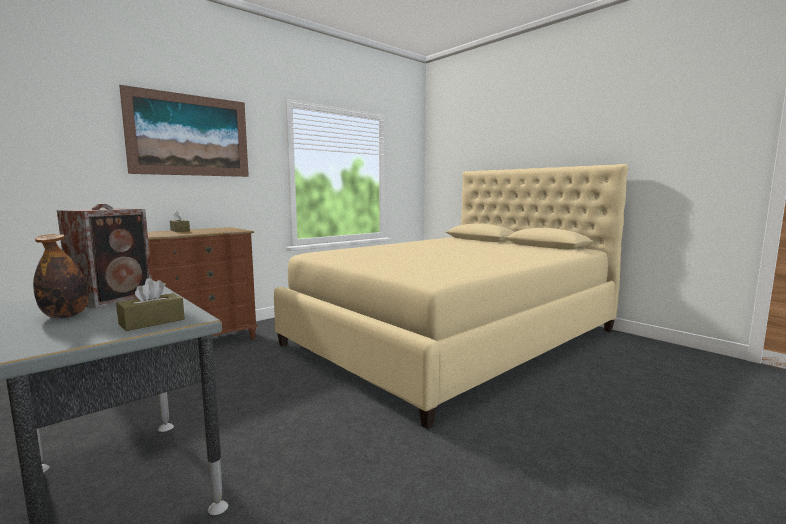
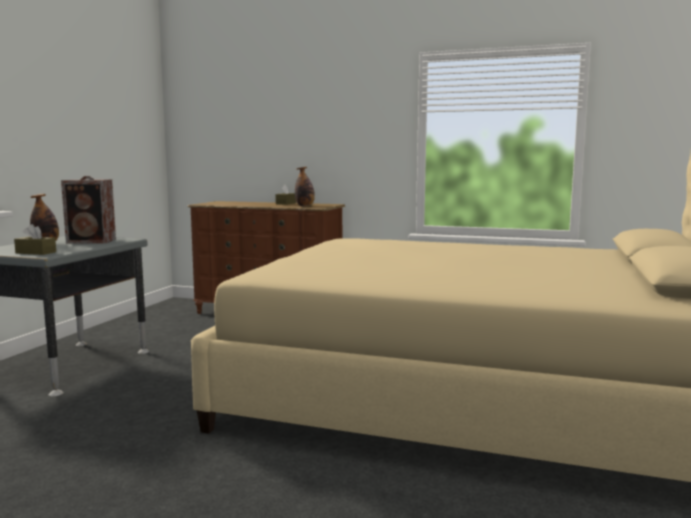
camera: 60 degrees right, 0 degrees up
picture [119,85,249,177] -> none
none -> bottle [295,167,315,206]

